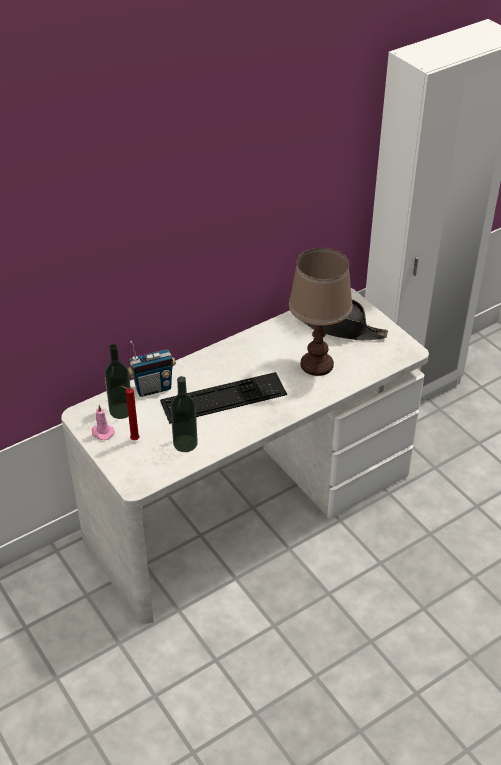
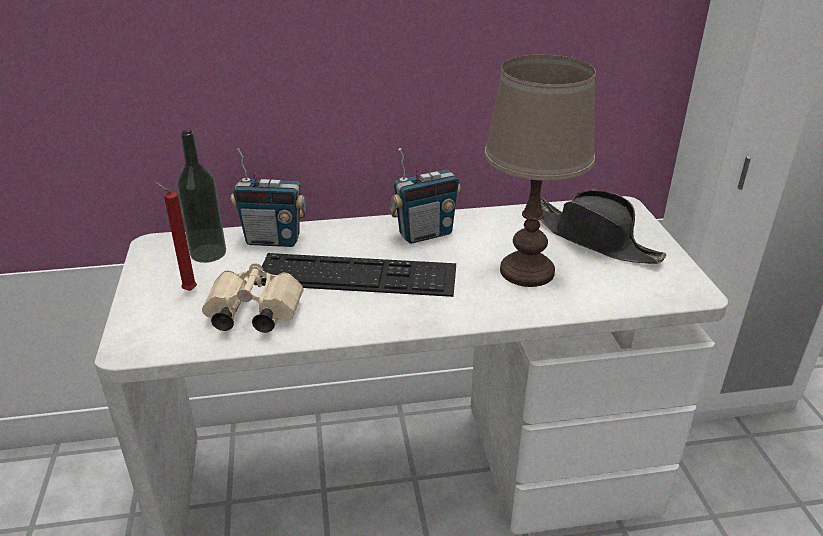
camera: 25 degrees right, 10 degrees down
pink candle [92,405,114,440] -> none
bottle [171,376,198,452] -> beige binoculars [202,263,304,333]
none -> radio [389,148,461,244]

